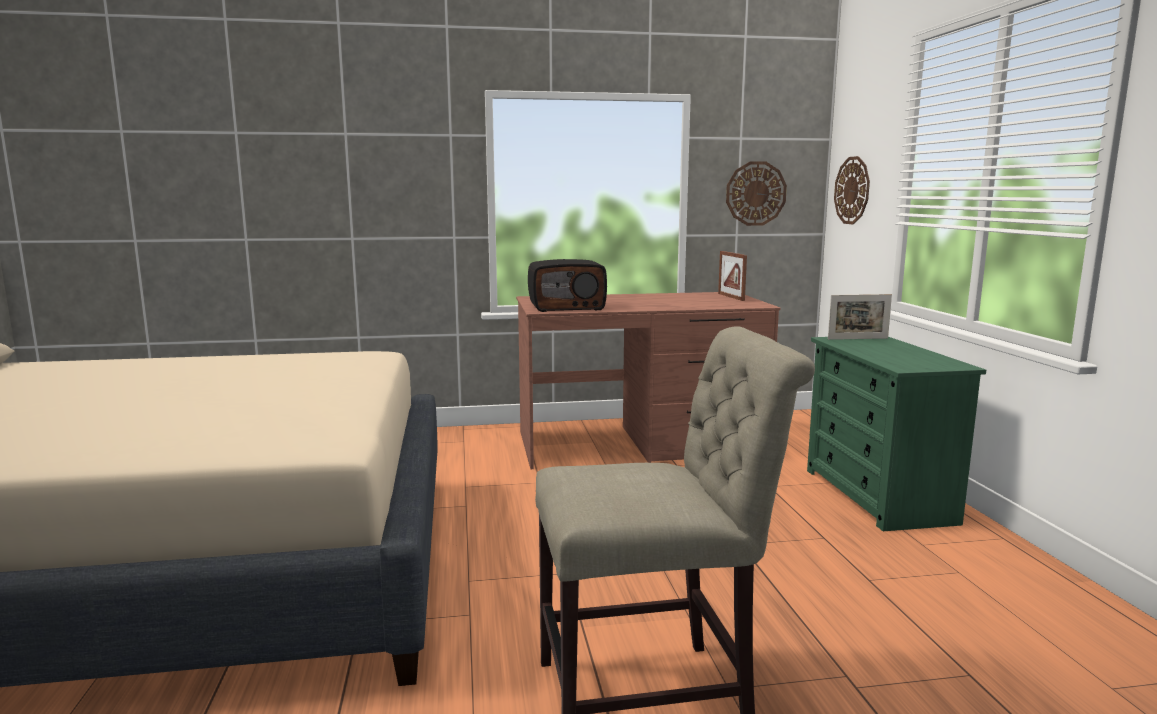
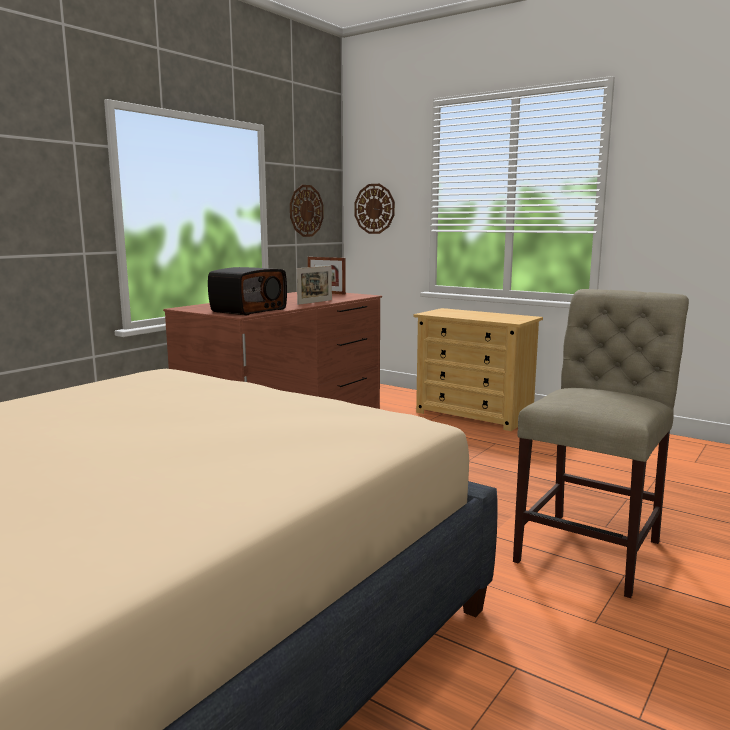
camera: 45 degrees left, 0 degrees up
green dresser [807,337,986,531] -> beige dresser [414,308,543,431]
picture frame [828,294,892,340] -> picture frame moved to [297,266,332,305]

